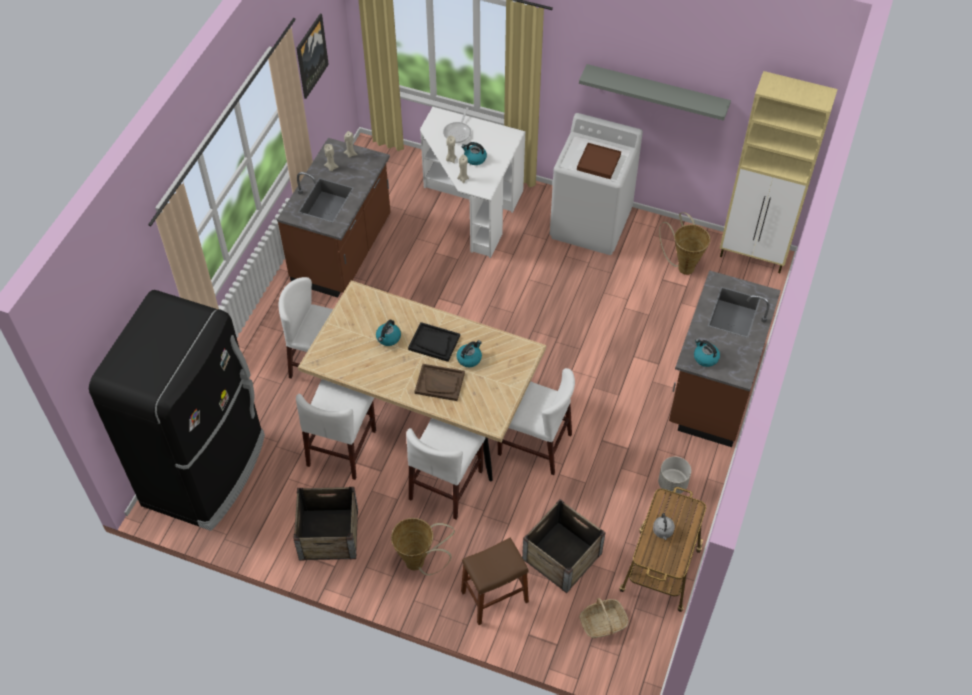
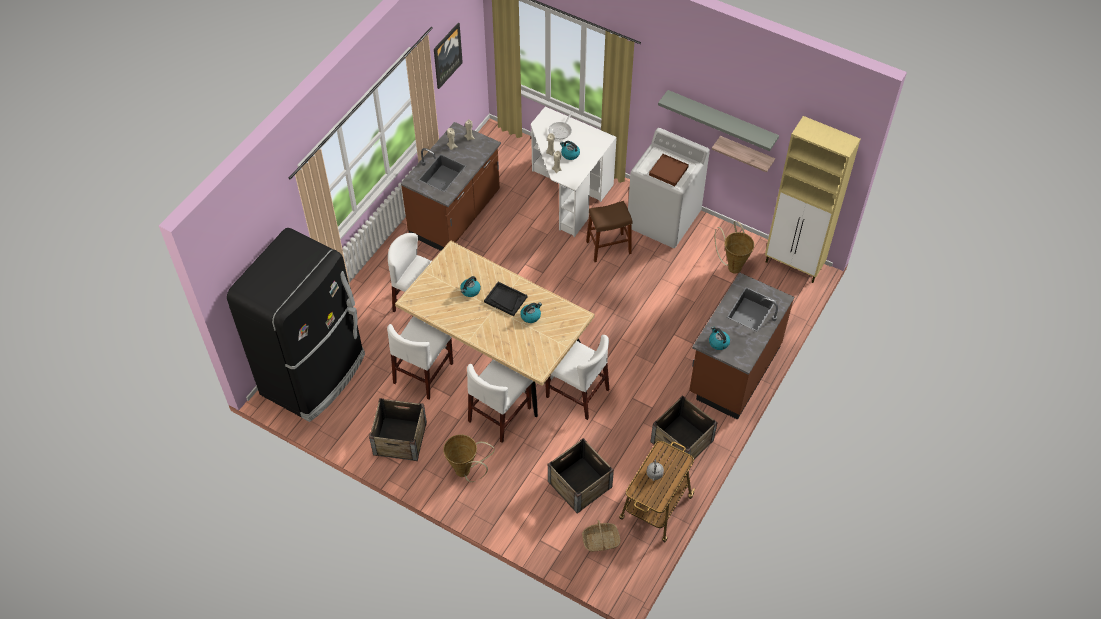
camera: 10 degrees right, 0 degrees up
brown tray [414,364,465,401] -> none
brown stool [461,538,529,625] -> brown stool moved to [586,201,633,262]
grey planter [658,457,691,494] -> crate [651,395,718,466]
none -> shelf [712,136,775,173]

